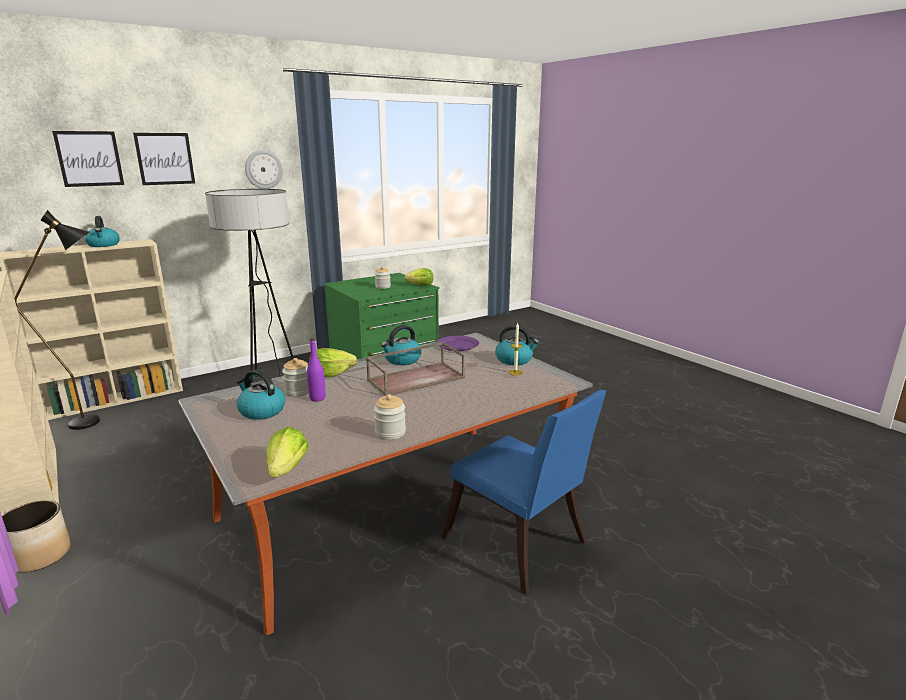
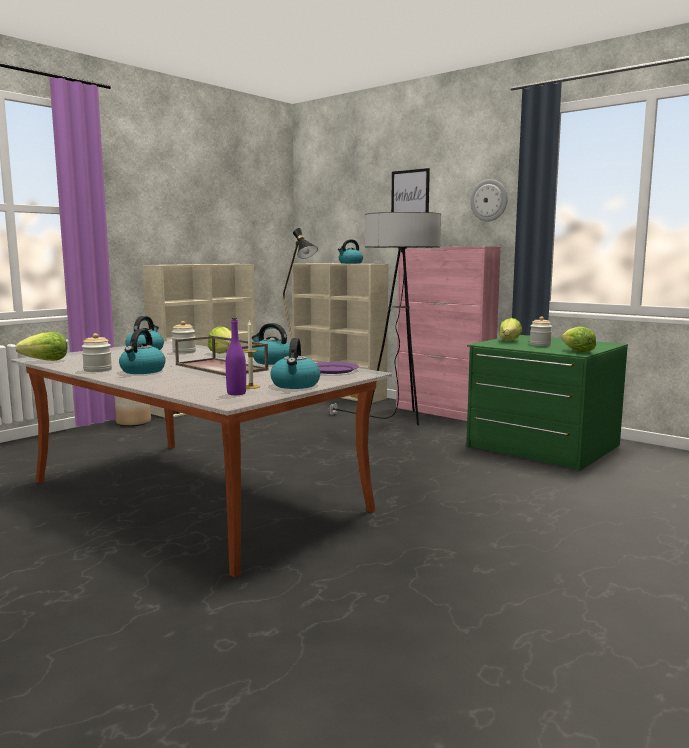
camera: 75 degrees right, 10 degrees down
picture [52,131,124,187] -> none
purple bottle [307,338,326,401] -> purple bottle moved to [226,318,246,395]
blue chair [442,390,606,595] -> none
none -> kettle [119,329,166,374]
none -> pink cabinet [396,246,501,421]
none -> lettuce [499,318,522,341]

